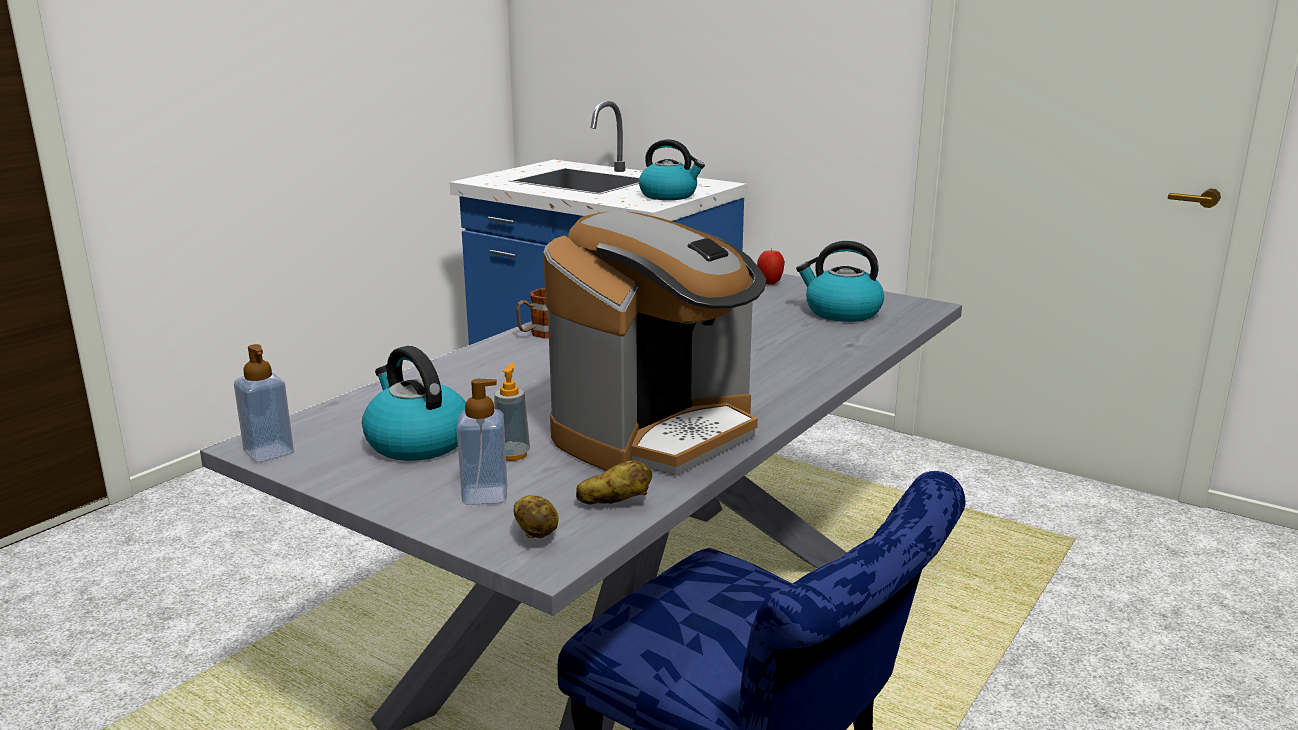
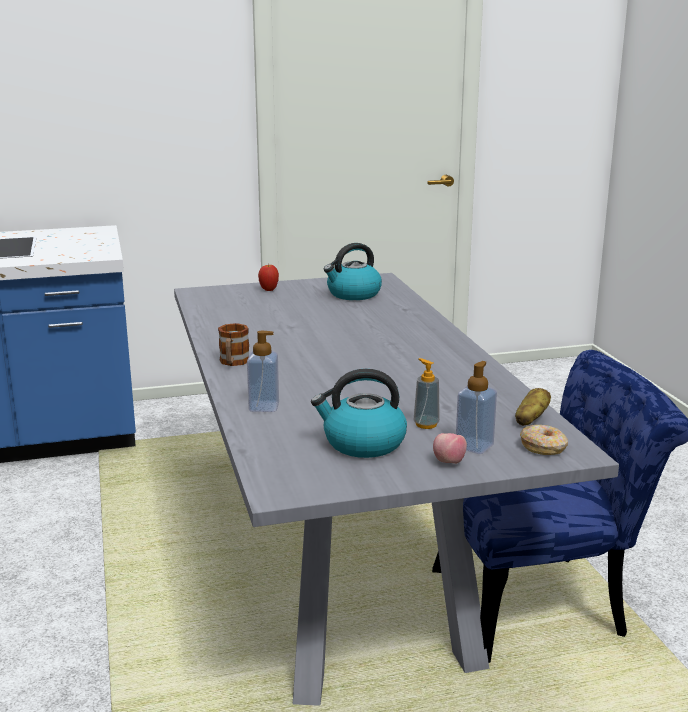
camera: 50 degrees left, 0 degrees up
soap dispenser [234,344,294,462] -> soap dispenser moved to [247,331,279,412]
potato [514,495,558,538] -> donut [520,425,568,455]
coffee machine [543,211,766,476] -> none
kettle [639,139,705,200] -> none
none -> apple [433,433,467,464]

